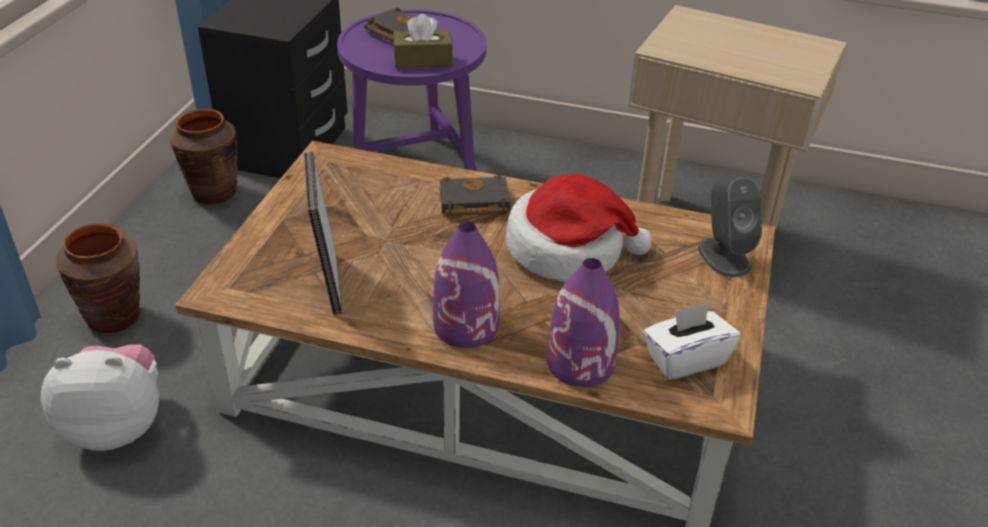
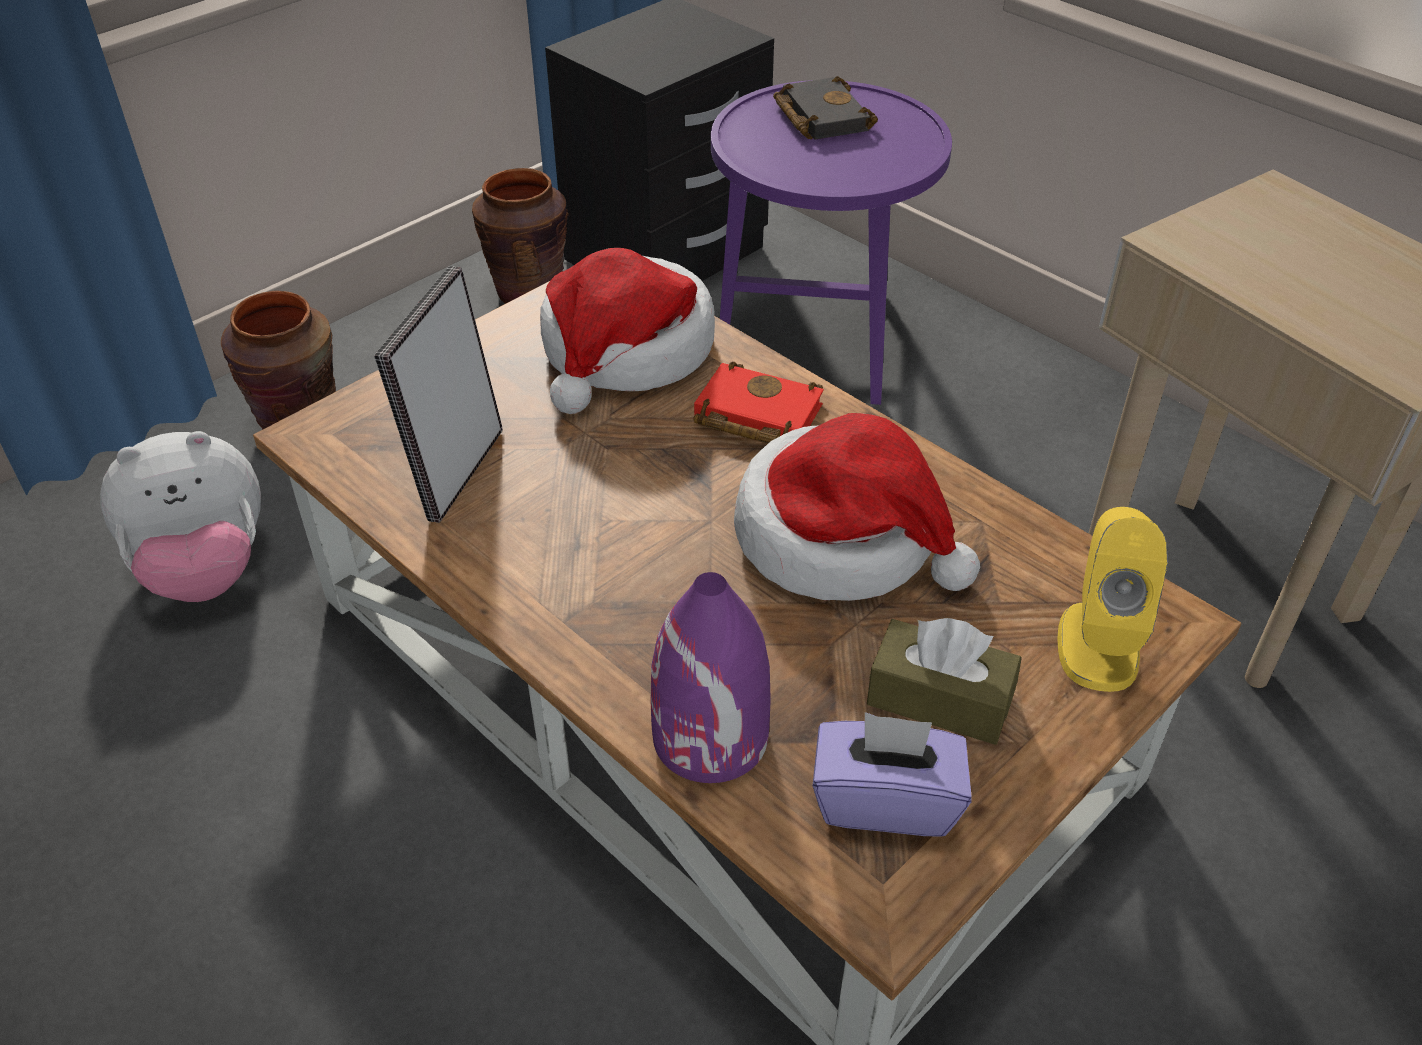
camera: 30 degrees right, 5 degrees up
plush toy [41,344,159,451] -> plush toy turned 135 degrees clockwise [100,431,261,602]
brown tissue box [393,14,453,68] -> brown tissue box moved to [867,618,1022,745]
purple vase [433,222,500,348] -> none
black book [440,175,510,216] -> red book [693,362,824,444]
white tissue box [643,303,740,380] -> purple tissue box [813,712,972,837]
grey speaker [698,178,762,277] -> yellow speaker [1057,507,1168,692]
none -> hat [540,248,715,414]

